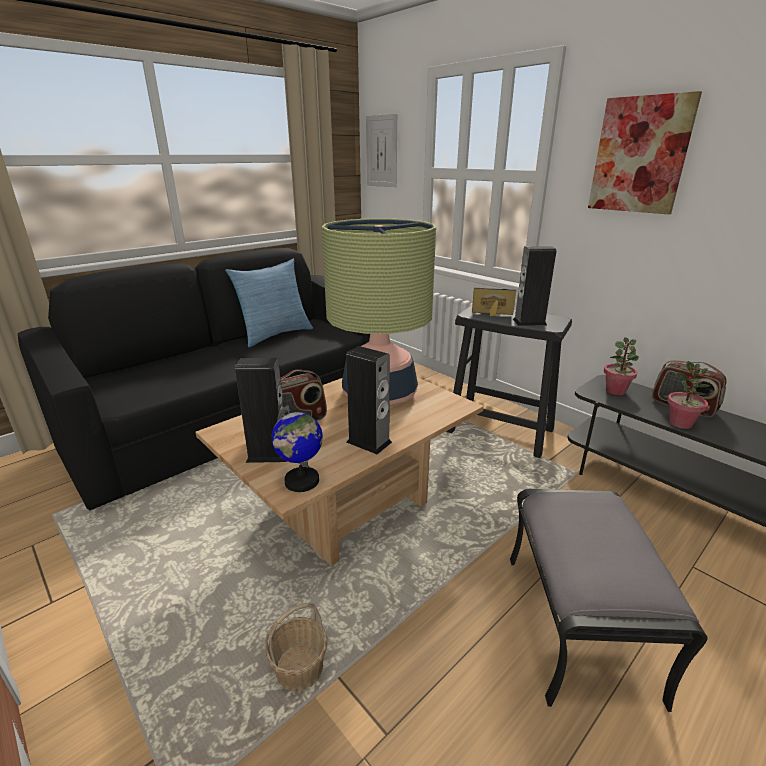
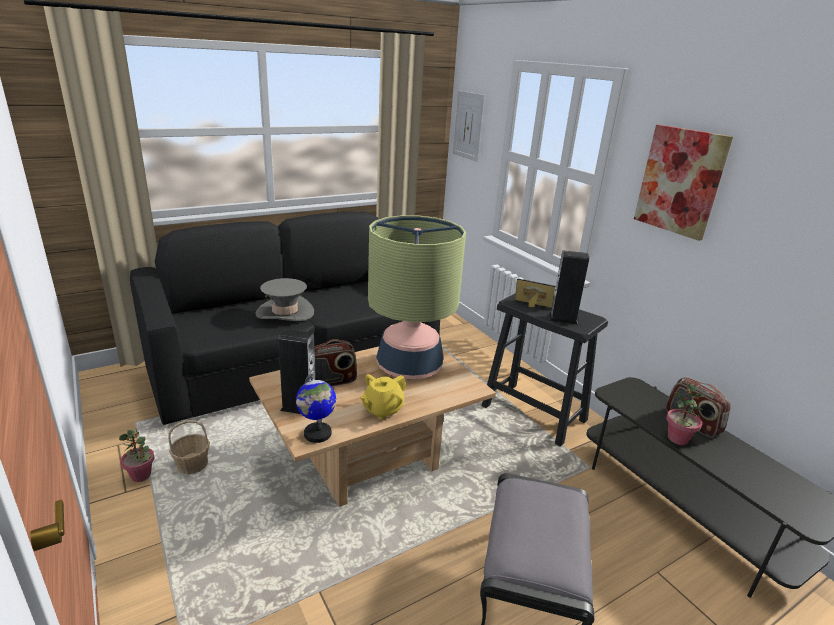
camera: 10 degrees right, 0 degrees up
pillow [225,259,313,347] -> none
basket [265,603,328,691] -> basket moved to [168,420,210,474]
speaker [346,346,392,455] -> yellow teapot [360,374,406,420]
potted plant [604,337,639,395] -> potted plant moved to [119,429,155,482]
none -> grey hat [255,278,314,321]

